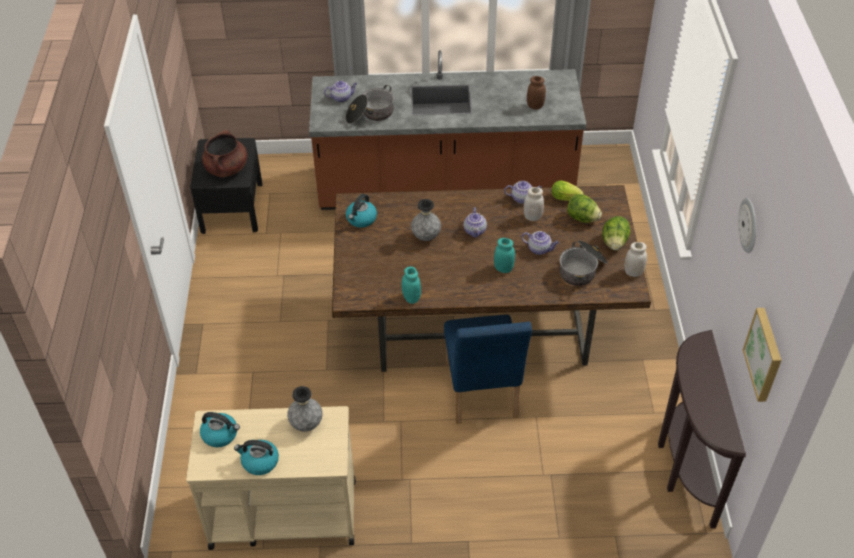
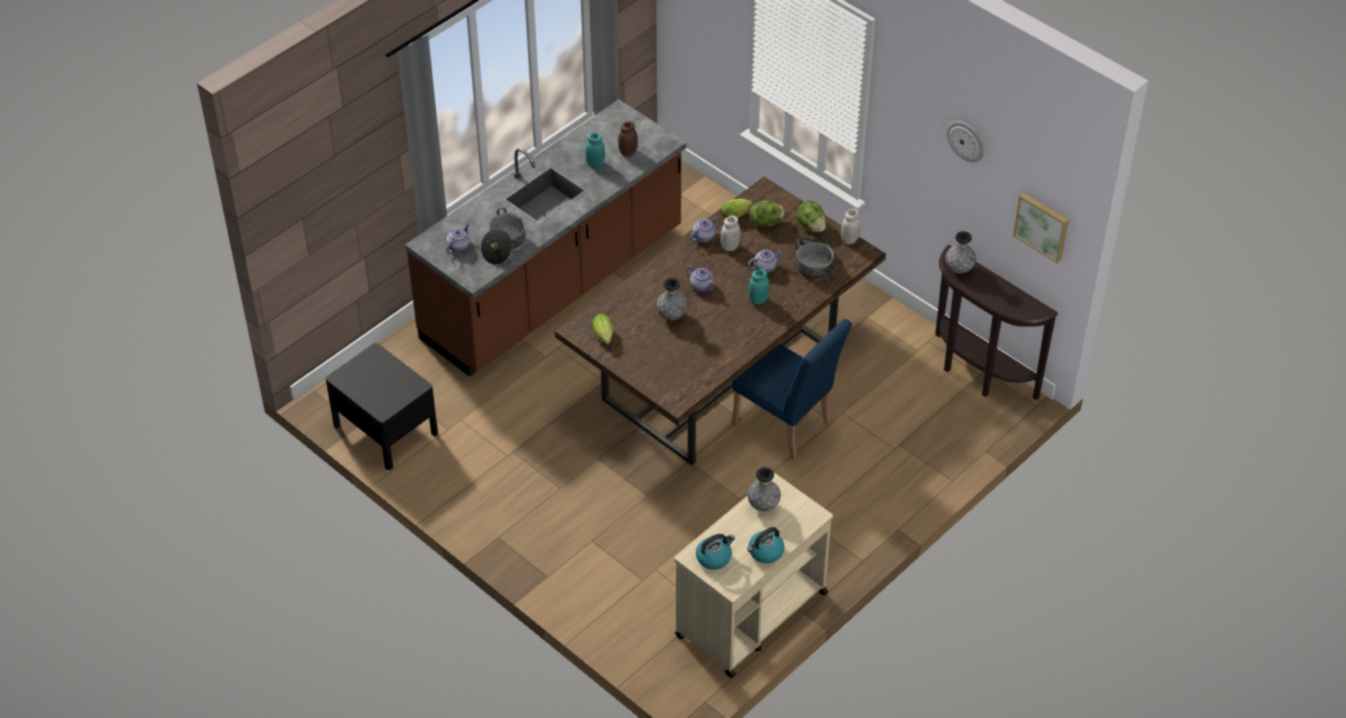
camera: 45 degrees left, 0 degrees up
brown cooking pot [202,130,247,178] -> none
kettle [346,194,377,228] -> lettuce [592,314,613,344]
turquoise jar [402,266,421,304] -> turquoise jar moved to [585,133,605,168]
none -> grey vase [945,231,976,274]

